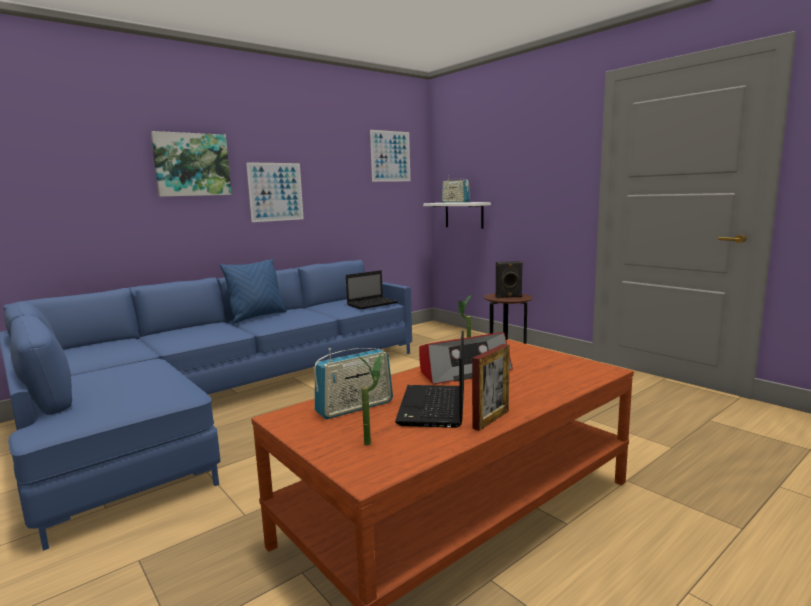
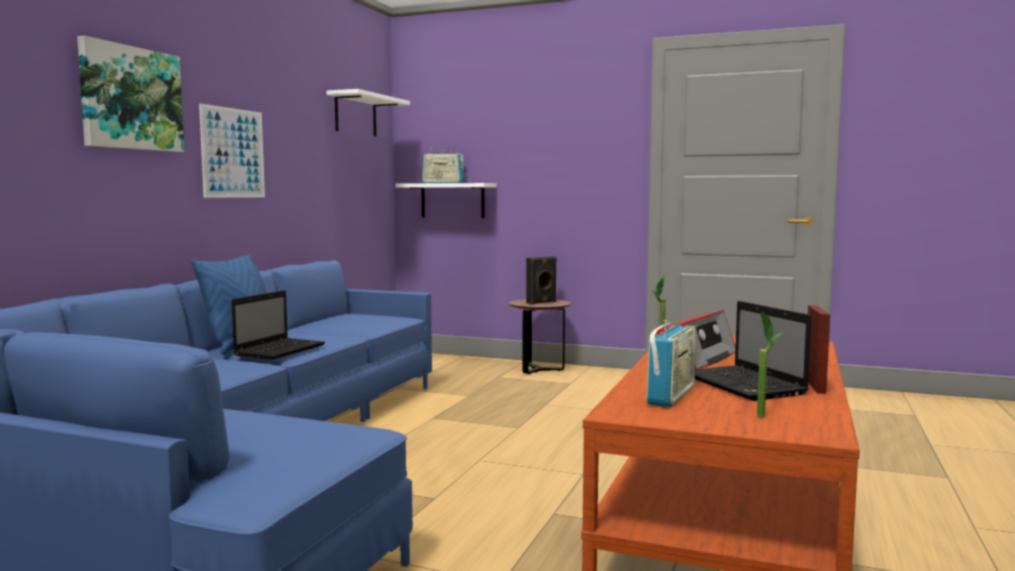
camera: 30 degrees left, 5 degrees down
laptop [346,270,398,309] -> laptop moved to [231,290,325,360]
picture [370,130,410,182] -> white shelf [327,89,410,137]

